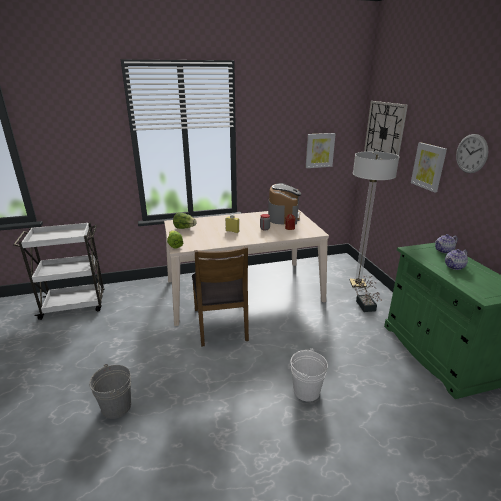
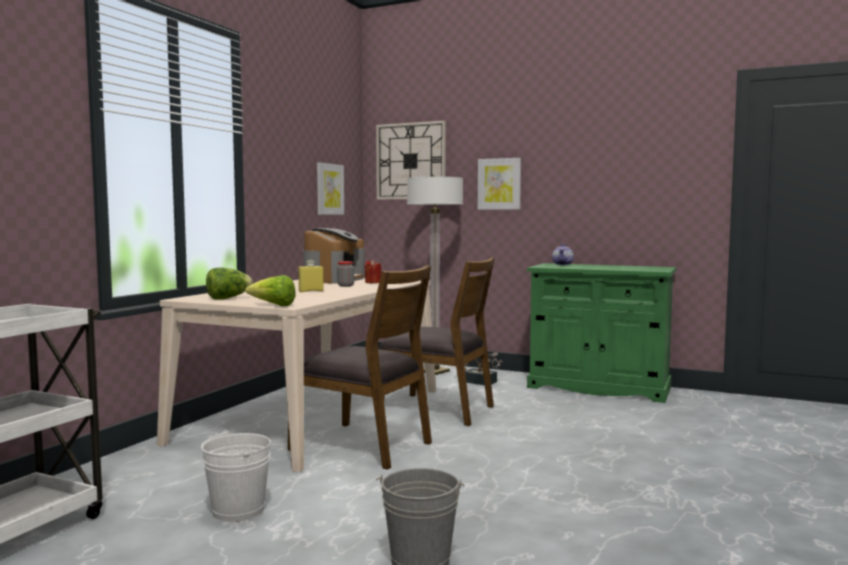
camera: 50 degrees left, 20 degrees down
coffee machine [268,183,301,225] -> coffee machine turned 60 degrees clockwise [303,228,365,284]
white bucket [291,348,328,402] -> white bucket moved to [201,430,271,522]
teapot [445,249,468,270] -> none
wall clock [456,134,488,173] -> none
none -> brown chair [378,257,495,426]

